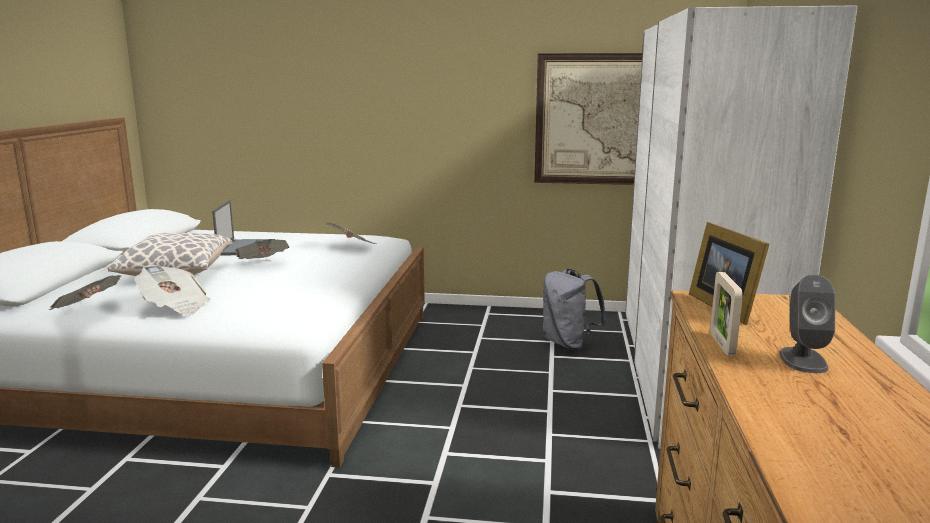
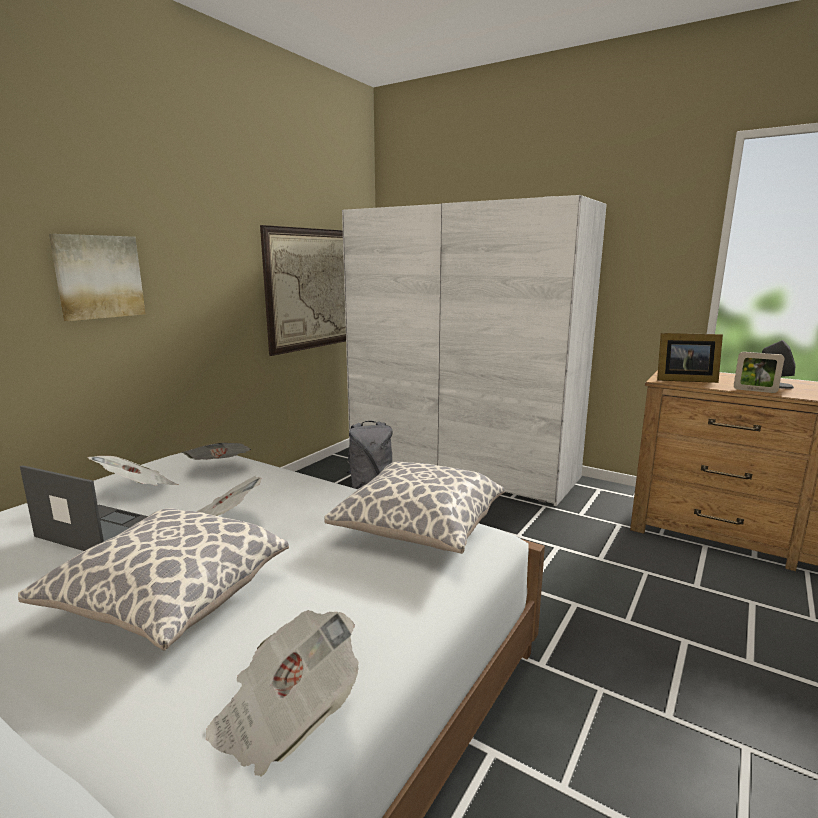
camera: 65 degrees left, 0 degrees up
newspaper [134,265,210,315] -> newspaper moved to [87,456,179,486]
none -> picture [49,234,145,321]
none -> pillow [324,462,504,554]

